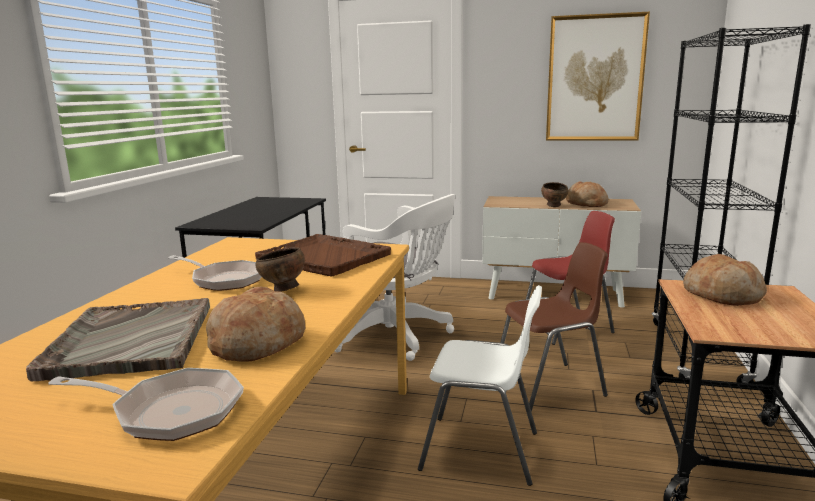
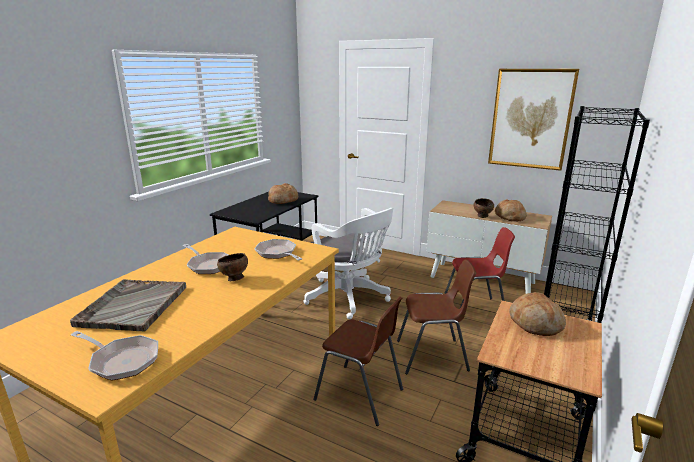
camera: 15 degrees right, 5 degrees up
bread [206,287,305,362] -> bread moved to [268,183,298,204]
brown tray [255,234,391,277] -> frying pan [254,239,302,260]
white chair [418,285,542,486] -> brown chair [313,297,403,426]

